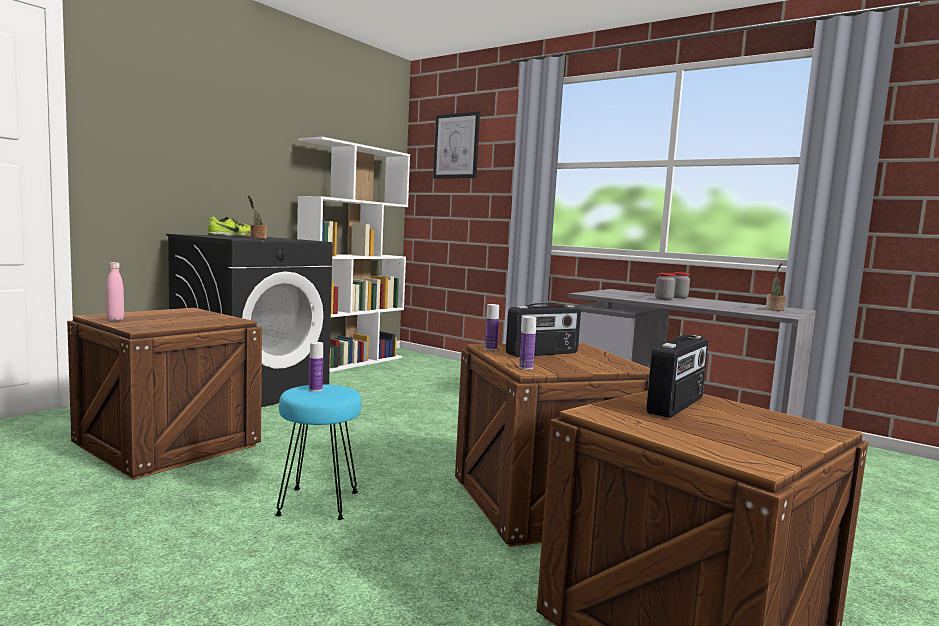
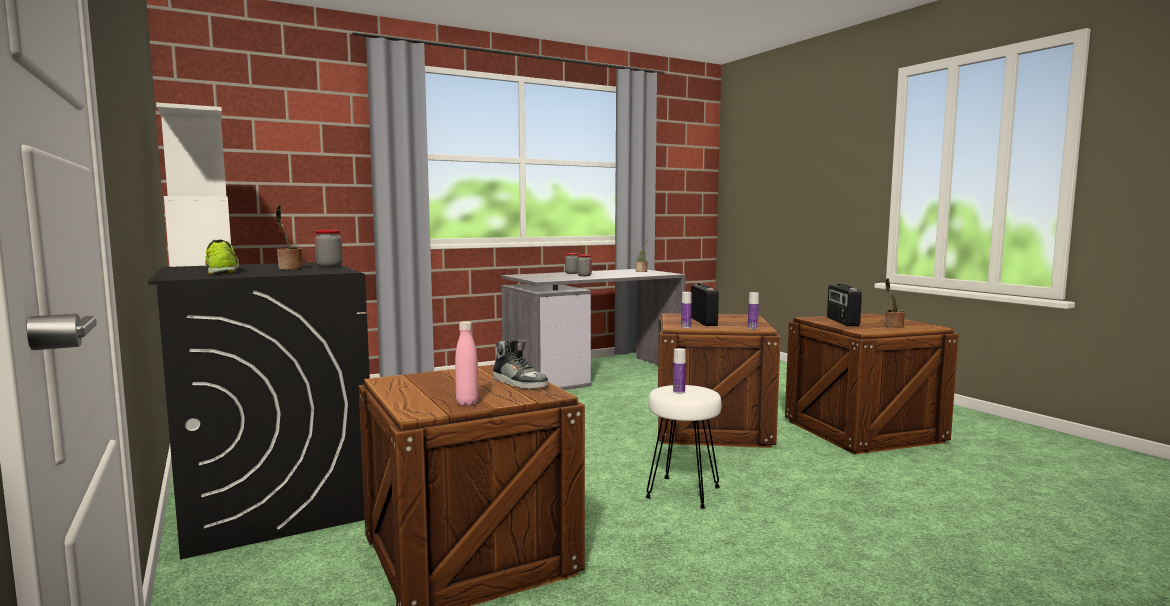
camera: 65 degrees left, 0 degrees up
turquoise stool [275,384,361,520] -> white stool [646,385,722,509]
picture [433,111,480,179] -> none
radio [646,335,708,418] -> radio turned 150 degrees counterclockwise [827,284,862,326]
none -> jar [315,230,343,267]
none -> shoe [493,339,549,389]
none -> potted plant [885,278,905,328]

